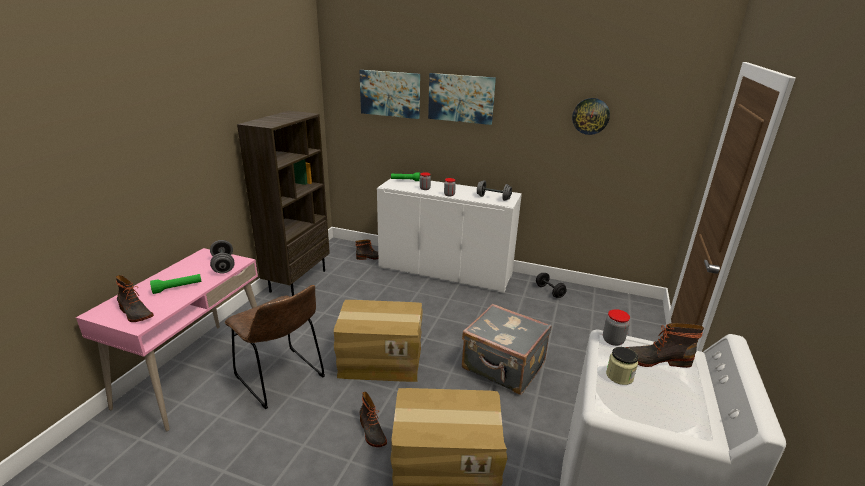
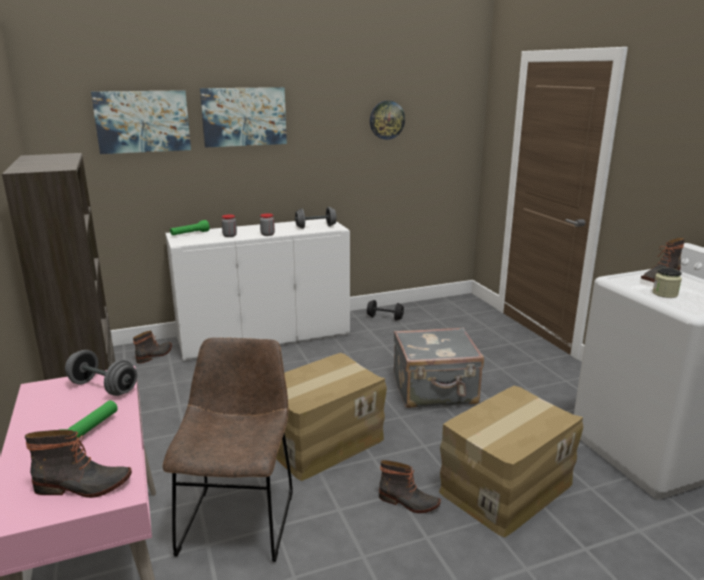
camera: 40 degrees left, 5 degrees down
brown chair [225,285,325,409] -> brown chair turned 90 degrees counterclockwise [163,337,293,562]
jar [603,309,630,346] -> none

